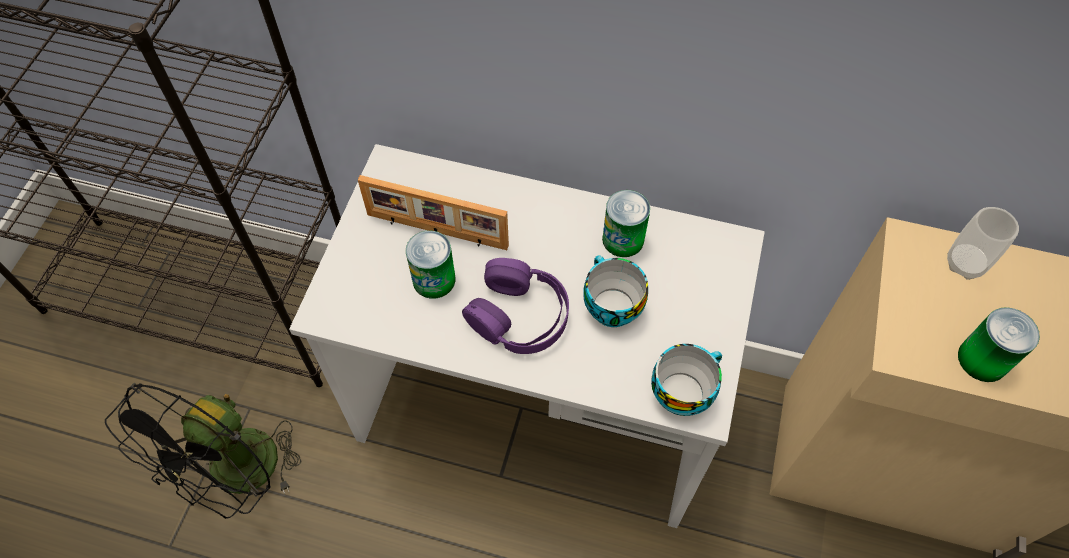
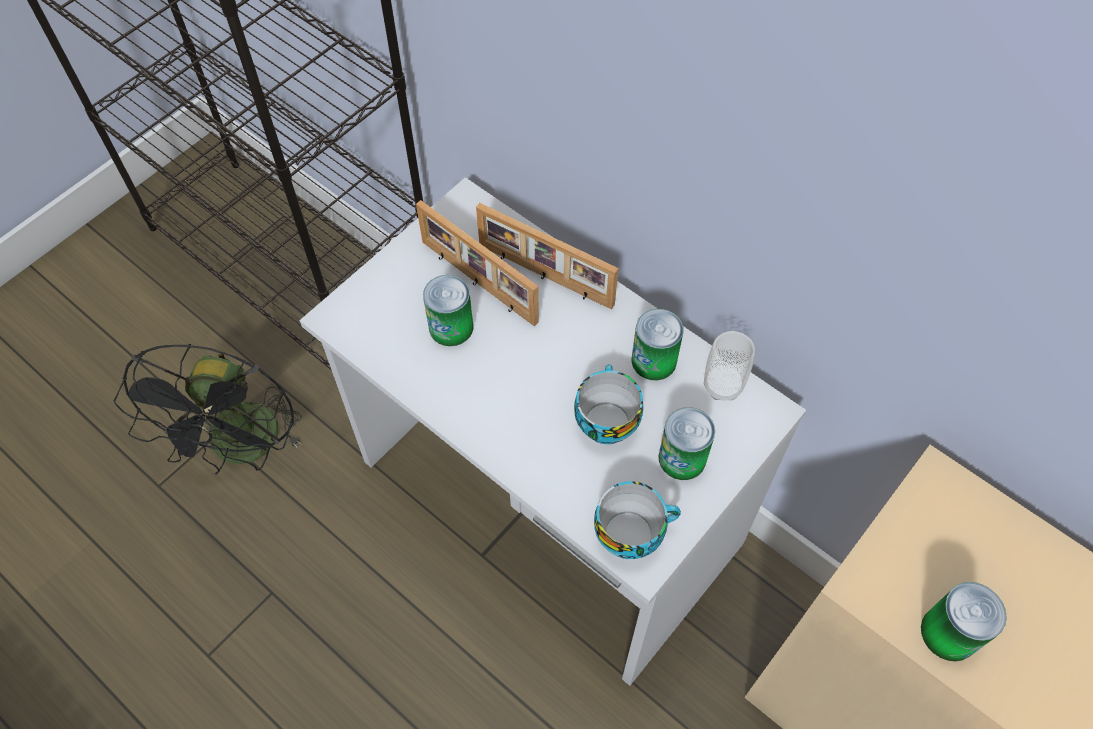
camera: 25 degrees right, 0 degrees up
black fan [105,383,301,519] -> black fan turned 45 degrees counterclockwise [114,344,302,474]
purple headphones [462,258,569,354] -> none
cup [947,207,1019,280] -> cup moved to [704,331,755,401]
none -> picture frame [476,203,619,310]
none -> can [658,407,715,480]

